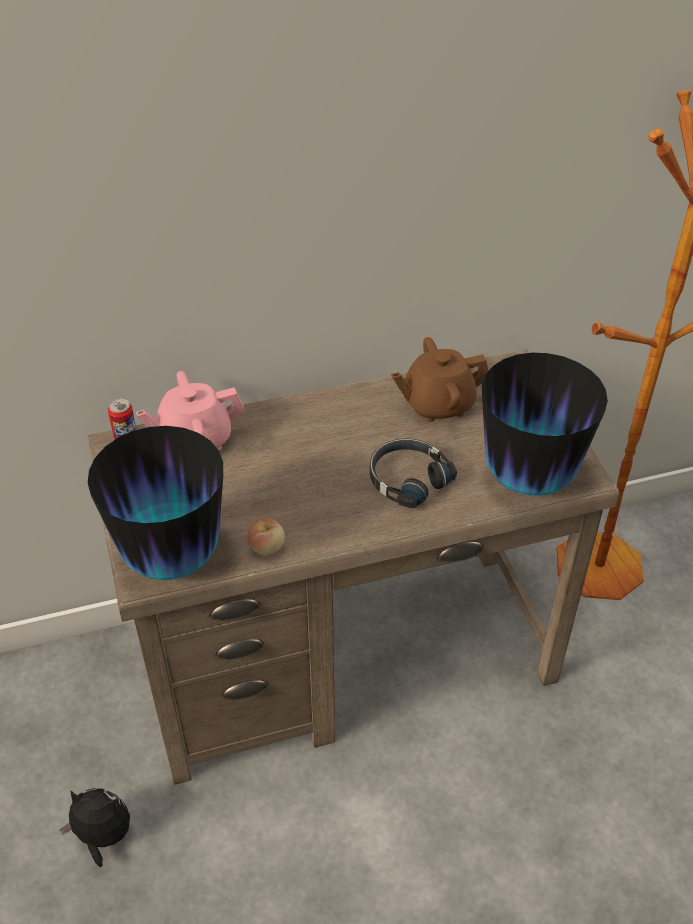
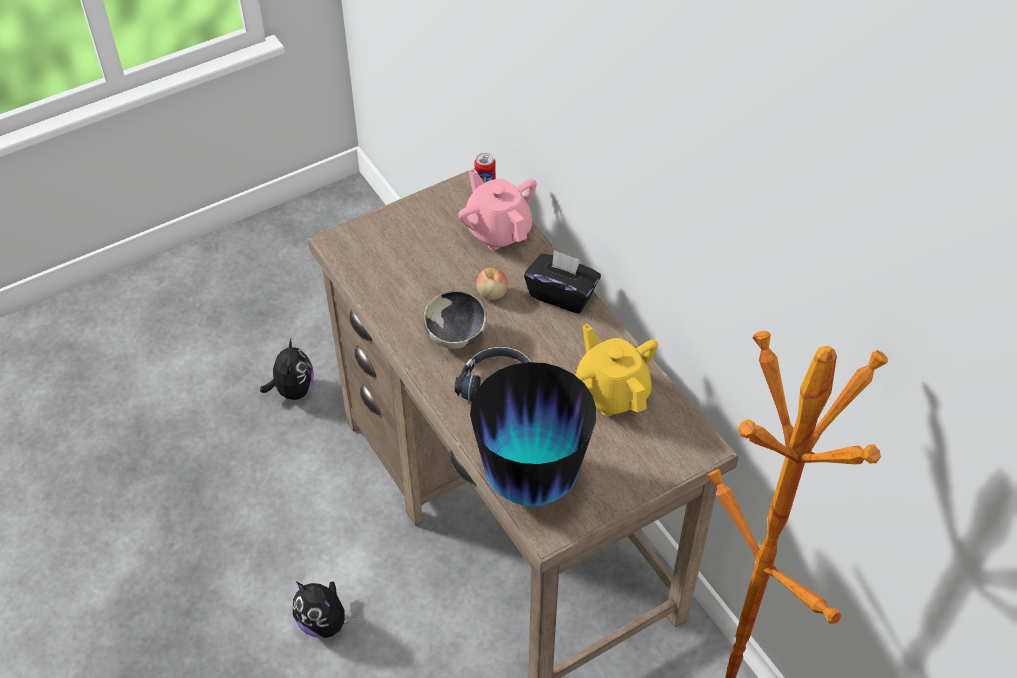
camera: 75 degrees right, 5 degrees up
vase [88,426,223,580] -> none
apple [247,519,285,556] -> apple moved to [477,268,508,300]
brown teapot [391,337,488,422] -> yellow teapot [575,324,658,416]
none -> plush toy [293,582,355,638]
none -> bowl [424,291,487,349]
none -> black tissue box [524,249,601,314]

